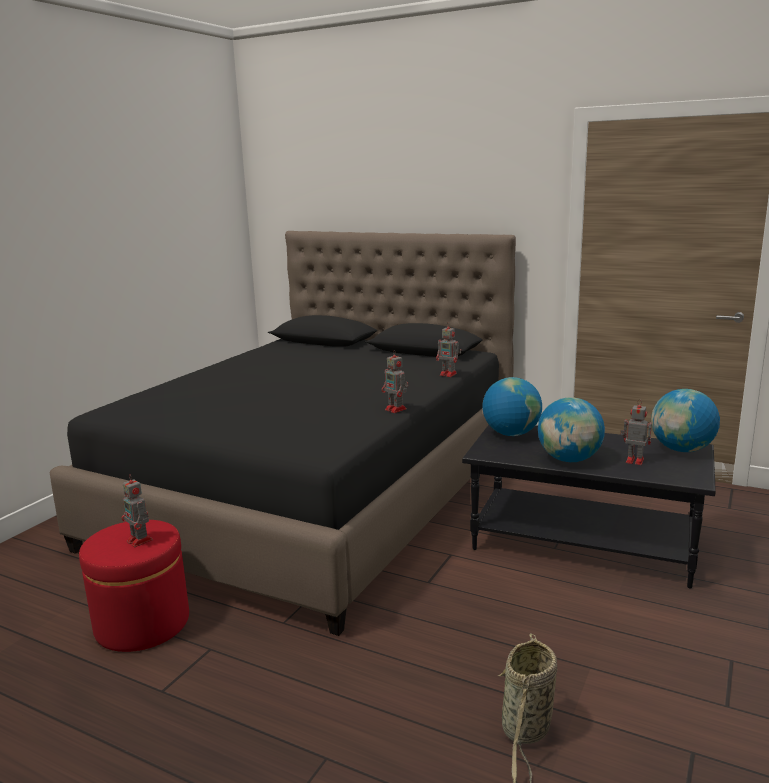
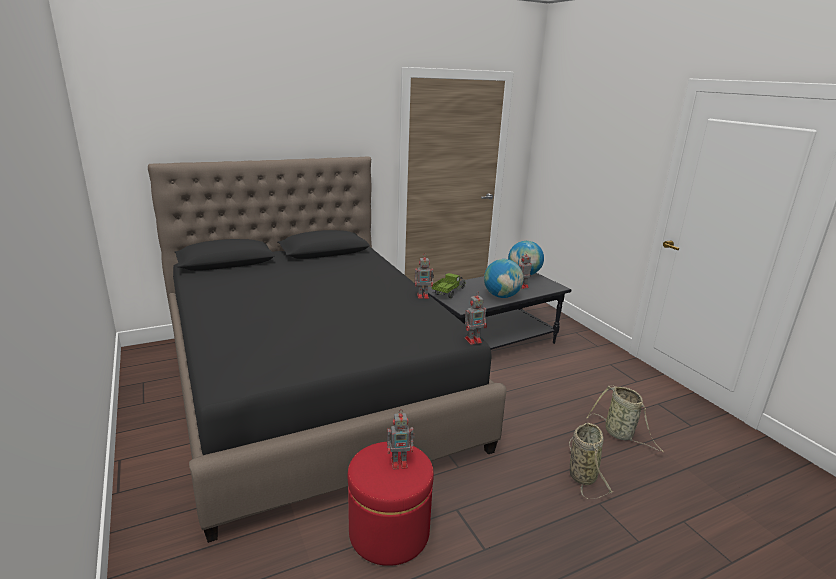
camera: 55 degrees left, 5 degrees up
toy robot [436,322,461,377] -> toy robot moved to [465,291,487,345]
globe [482,377,542,436] -> toy truck [432,273,465,298]
none -> basket [569,423,614,499]

